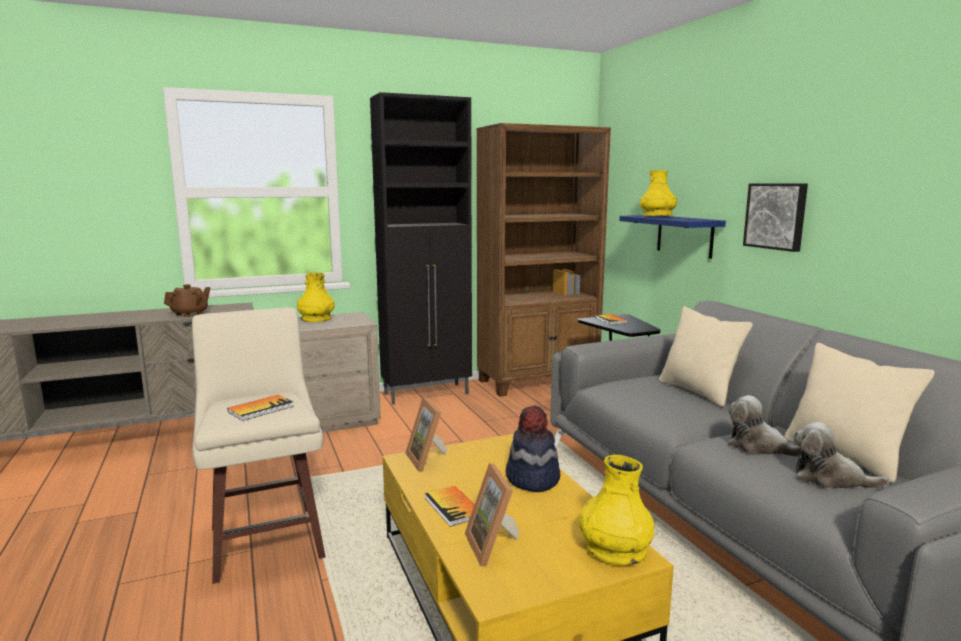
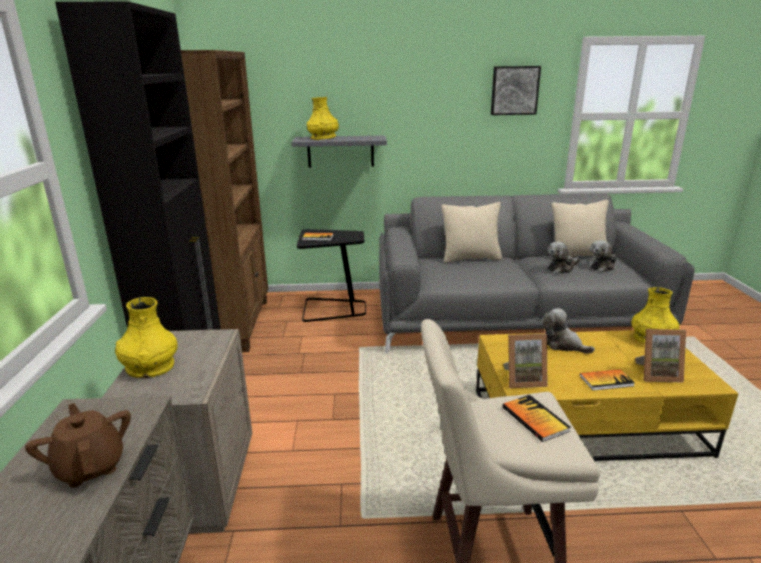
camera: 70 degrees left, 10 degrees up
hat [506,406,560,492] -> plush toy [543,308,595,354]
blue shelf [619,215,726,259] -> grey shelf [291,136,387,168]
picture [743,183,808,252] -> picture moved to [491,66,541,115]

